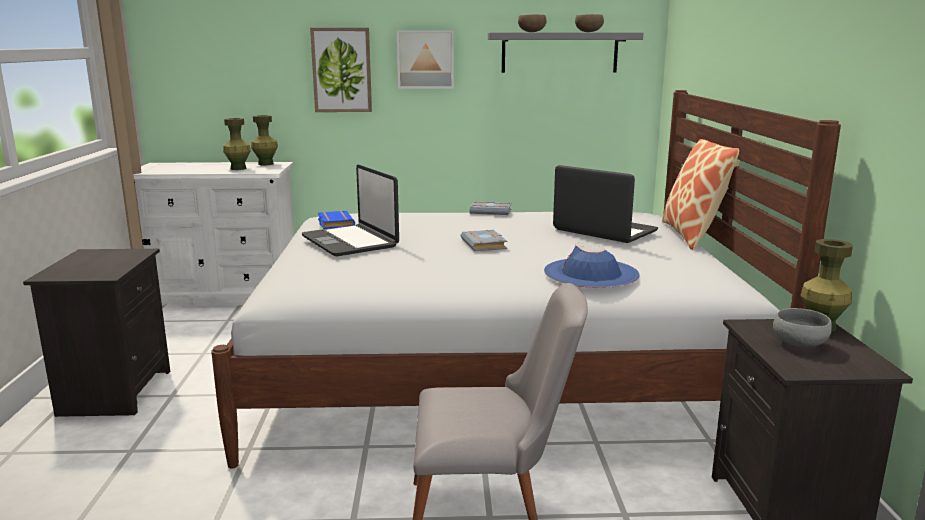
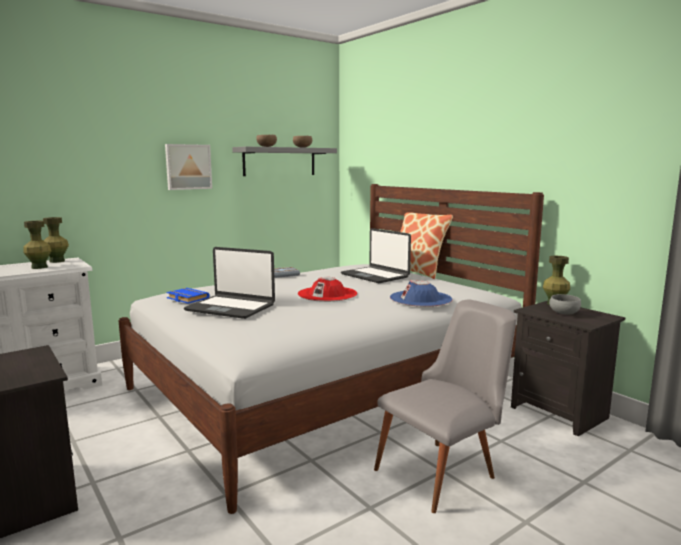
camera: 35 degrees left, 5 degrees down
picture [310,28,372,112] -> none
grey book [461,230,507,251] -> red hat [298,277,357,302]
laptop [553,165,658,243] -> laptop turned 135 degrees counterclockwise [341,228,411,283]

